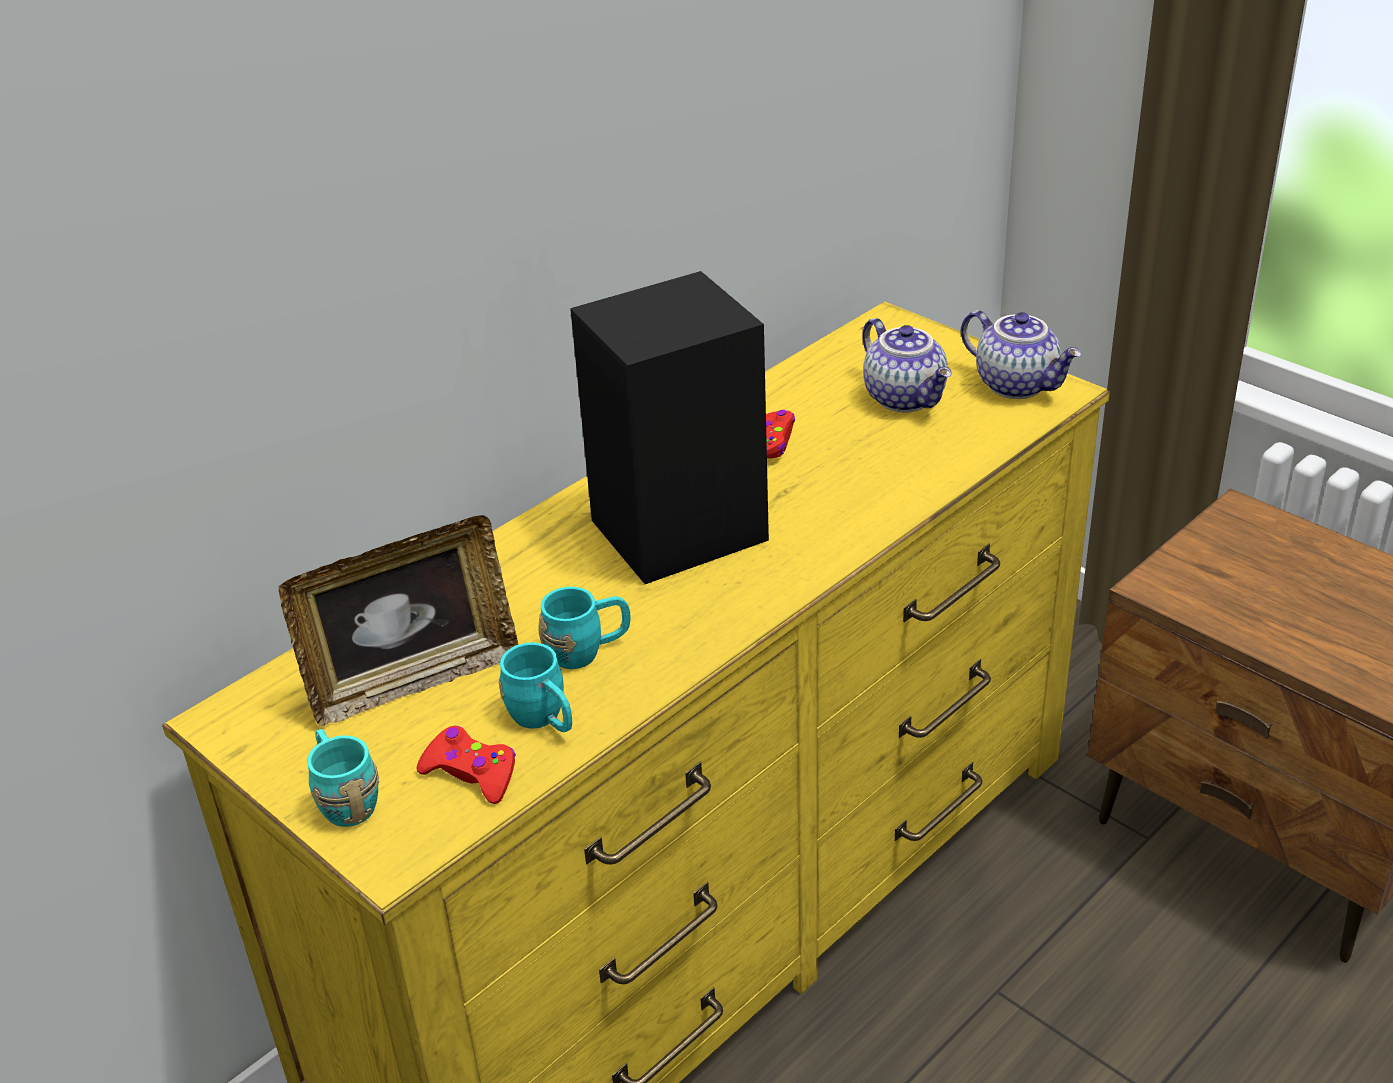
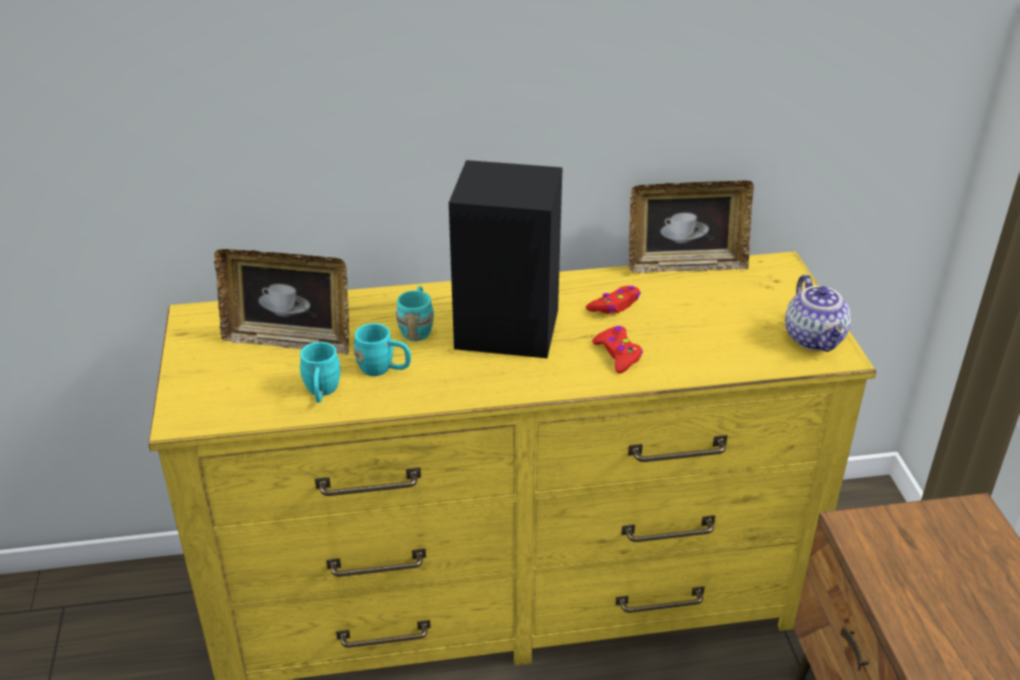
camera: 35 degrees right, 0 degrees up
turquoise mug [307,729,379,827] -> turquoise mug moved to [396,286,434,341]
red game controller [416,726,516,804] -> red game controller moved to [592,326,643,374]
teapot [863,318,952,412] -> none
none -> picture frame [629,181,754,273]

